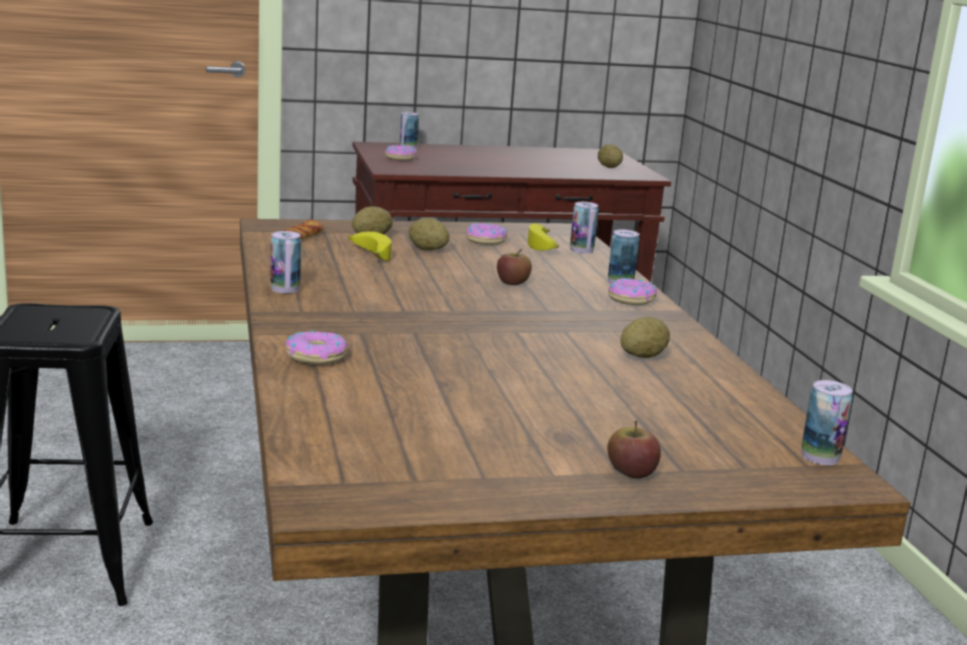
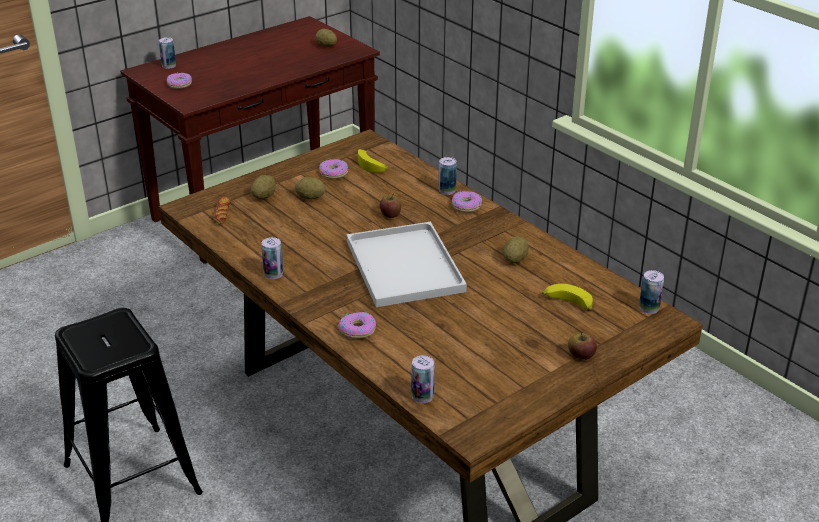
camera: 25 degrees left, 15 degrees up
banana [348,232,391,261] -> banana moved to [542,284,593,311]
can [570,202,598,254] -> can moved to [411,355,435,403]
none -> white tray [347,222,467,307]

